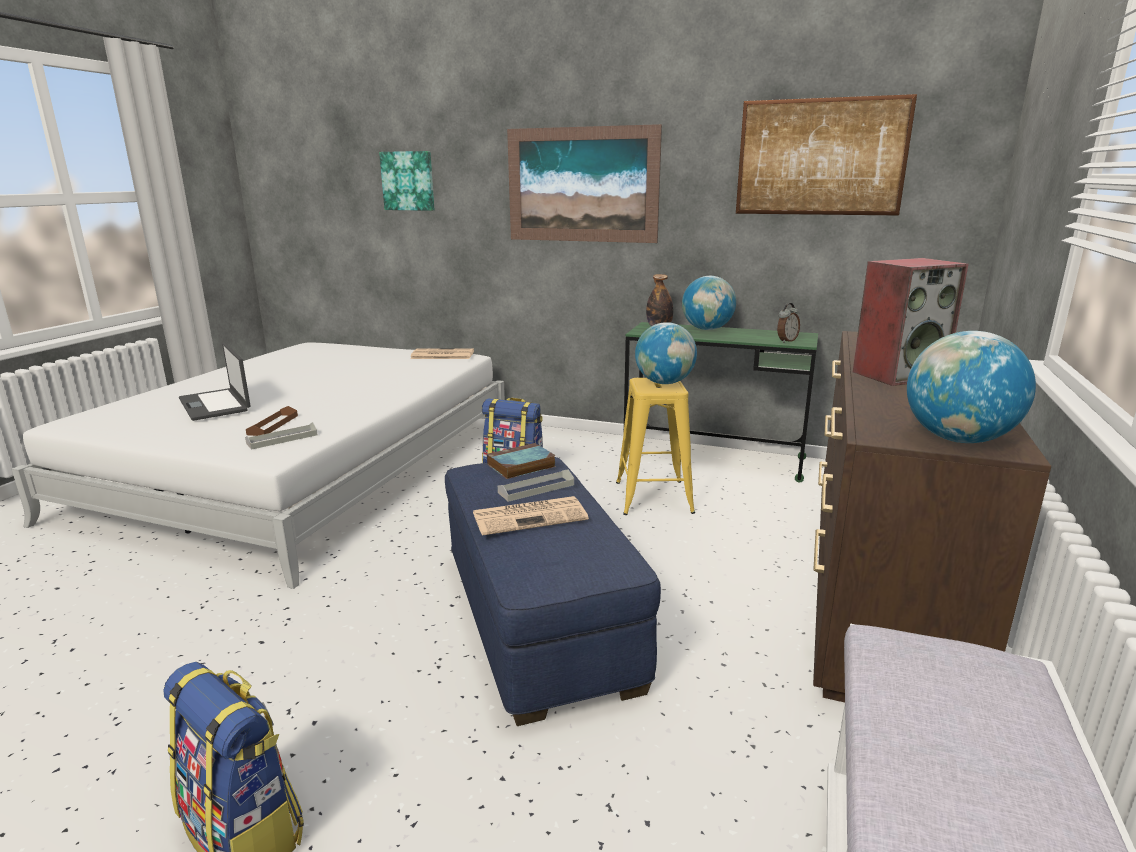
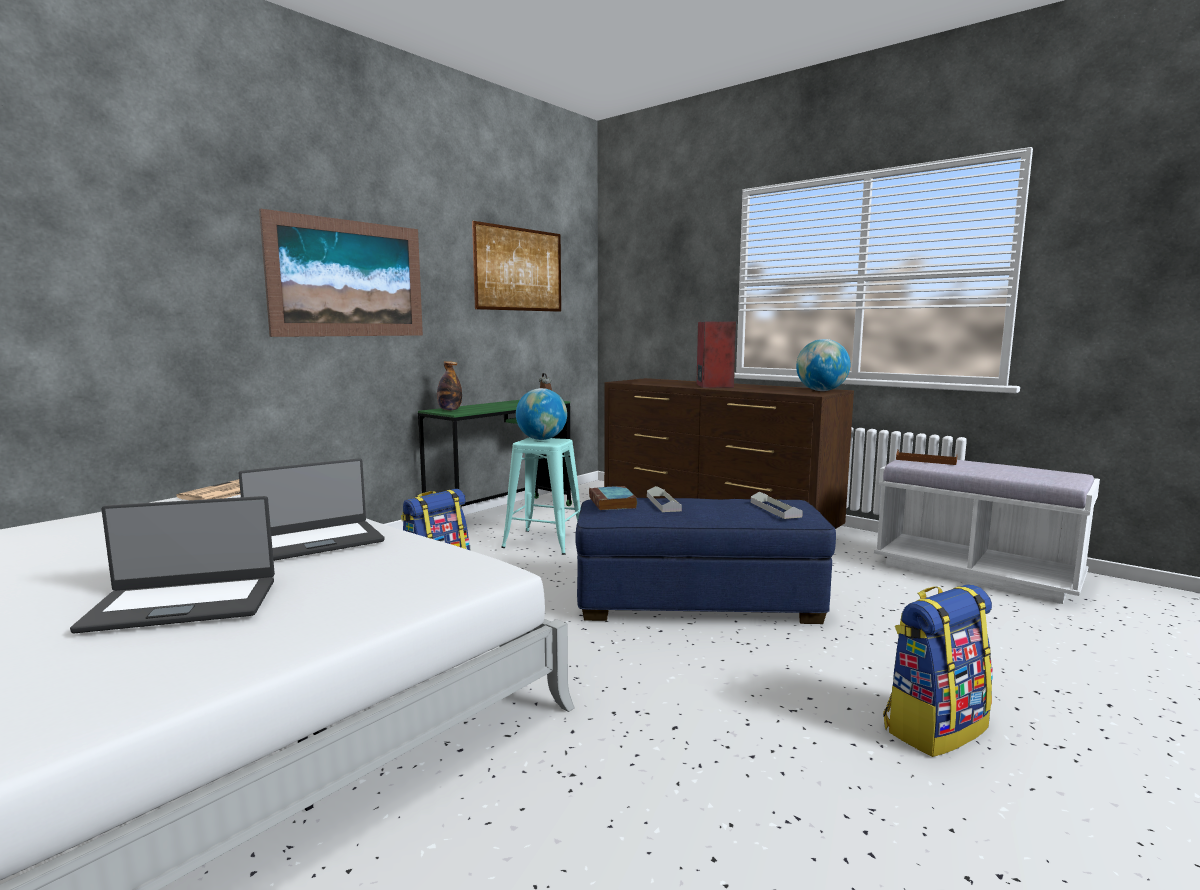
camera: 70 degrees left, 10 degrees down
grey tray [245,422,317,450] -> grey tray moved to [751,491,803,519]
brown tray [246,406,298,436] -> brown tray moved to [896,450,957,465]
picture [379,151,434,211] -> none
newspaper [473,496,589,536] -> none
yellow stool [616,378,695,515] -> turquoise stool [501,437,581,555]
globe [682,276,736,330] -> none
none -> laptop [239,458,385,561]

